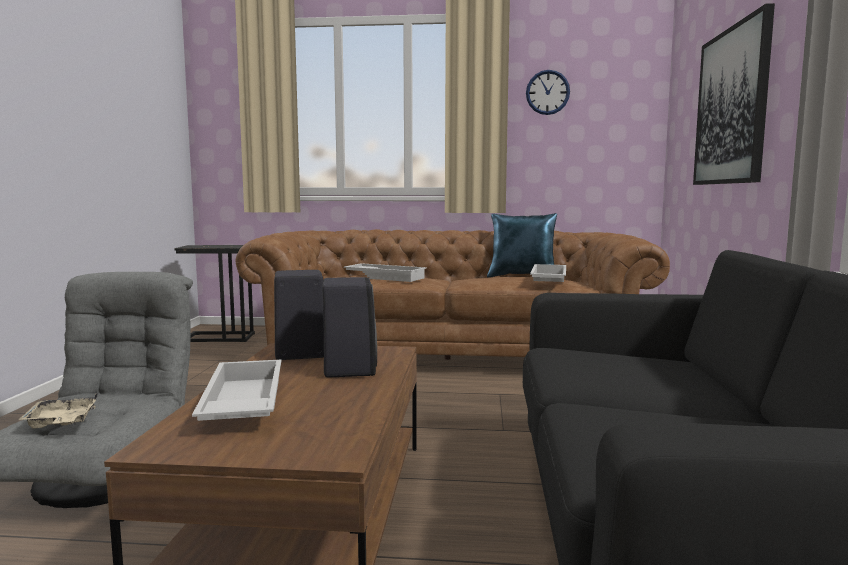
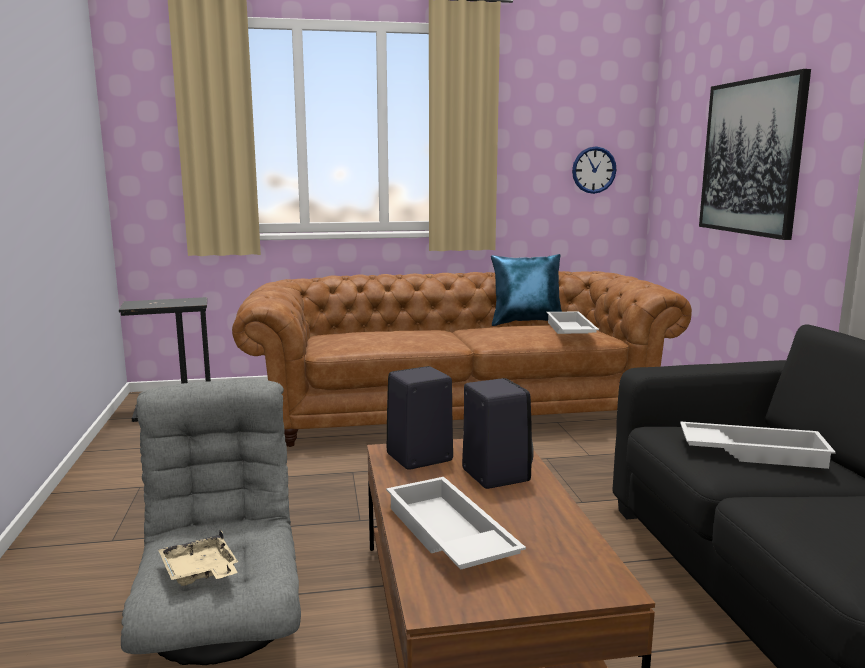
camera: 15 degrees left, 5 degrees up
white tray [344,263,427,282] -> white tray moved to [680,421,836,469]
wall clock [526,70,570,115] -> wall clock moved to [572,146,616,194]

